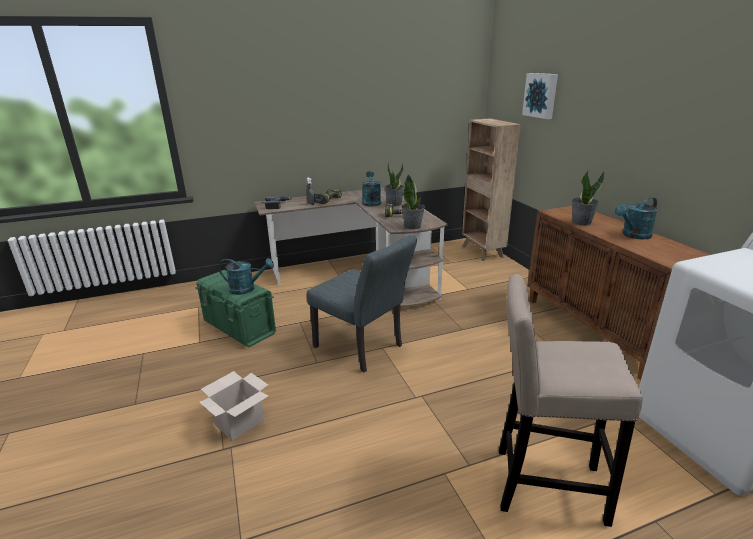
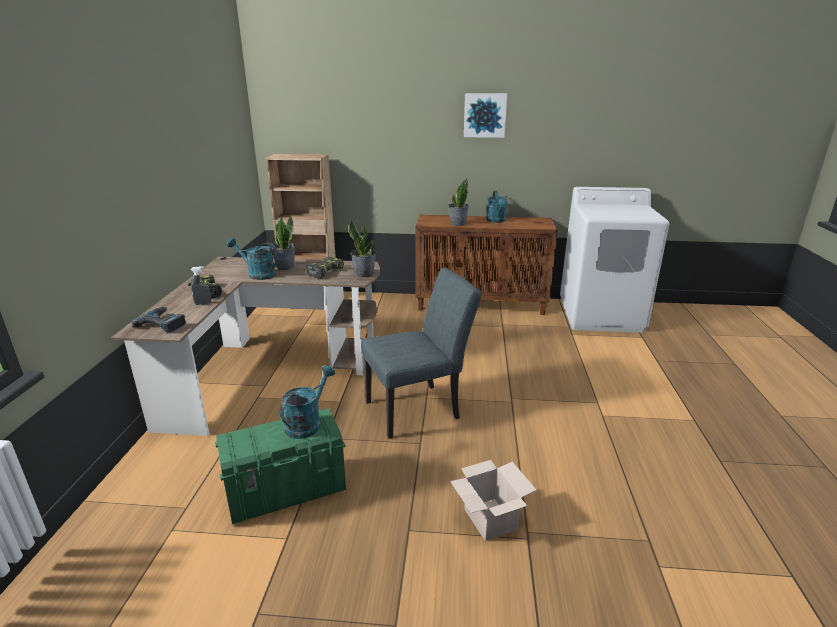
camera: 65 degrees left, 0 degrees up
beige stool [499,274,642,527] -> none
picture [522,73,558,119] -> picture moved to [464,93,507,138]

